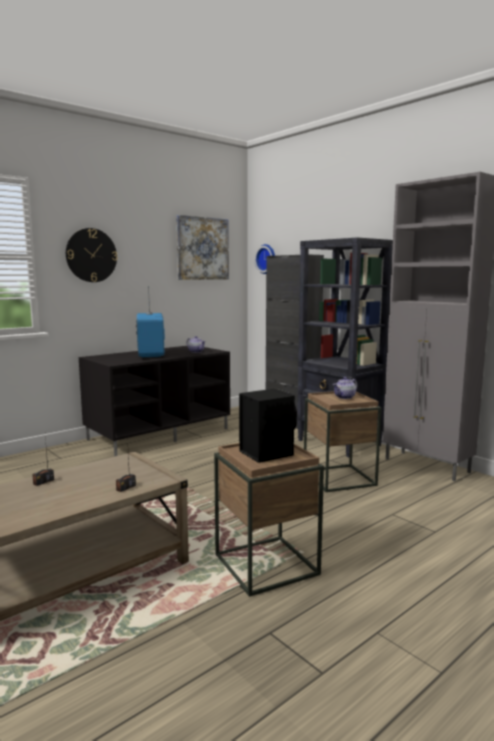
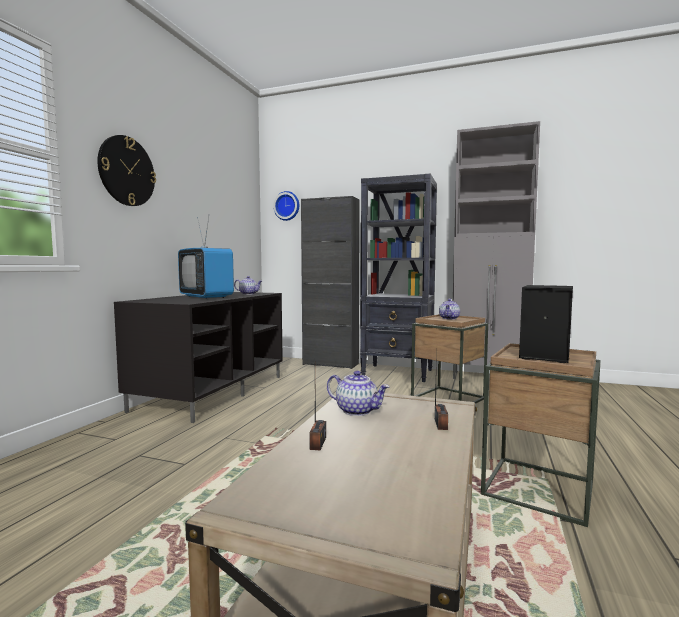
camera: 30 degrees left, 5 degrees down
picture [176,215,229,280] -> none
none -> teapot [327,371,390,416]

